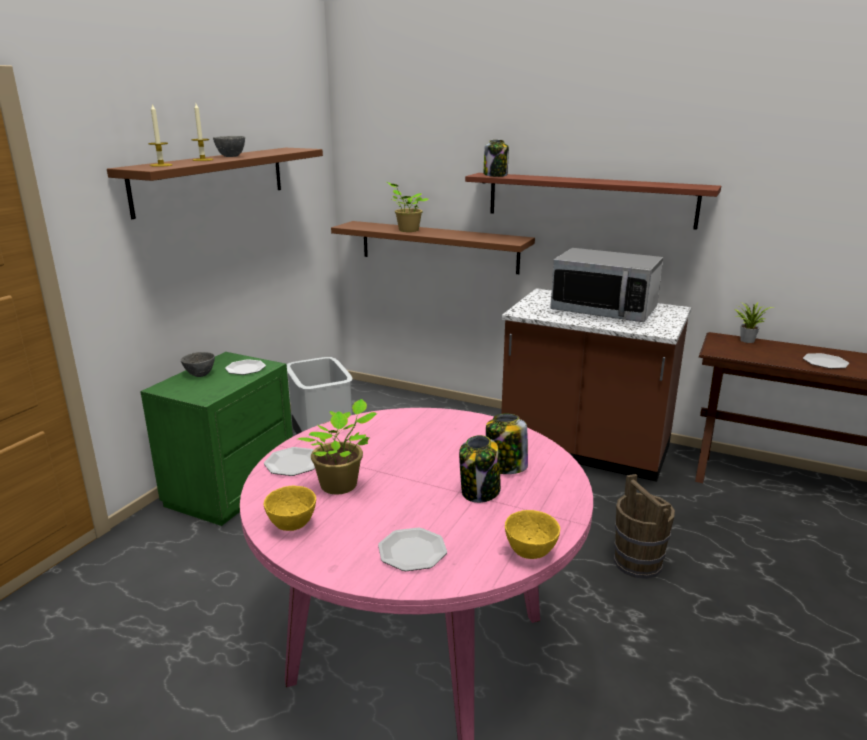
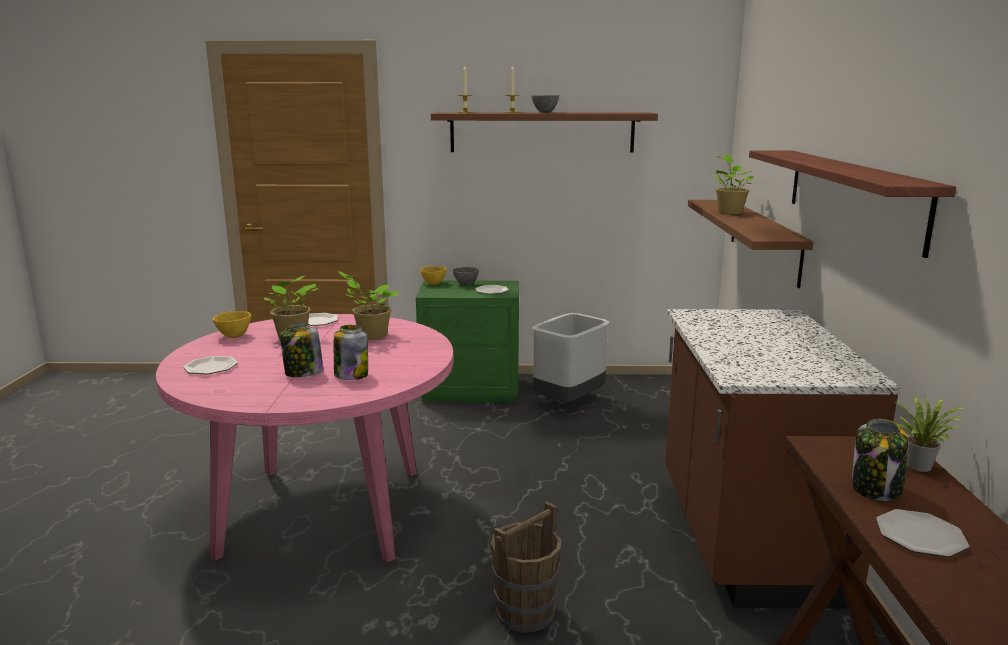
camera: 65 degrees right, 5 degrees down
jar [484,140,509,177] -> jar moved to [852,419,909,501]
yellow bowl [505,510,560,559] -> yellow bowl moved to [420,266,447,285]
microwave [550,248,663,322] -> none
none -> potted plant [338,271,399,340]

